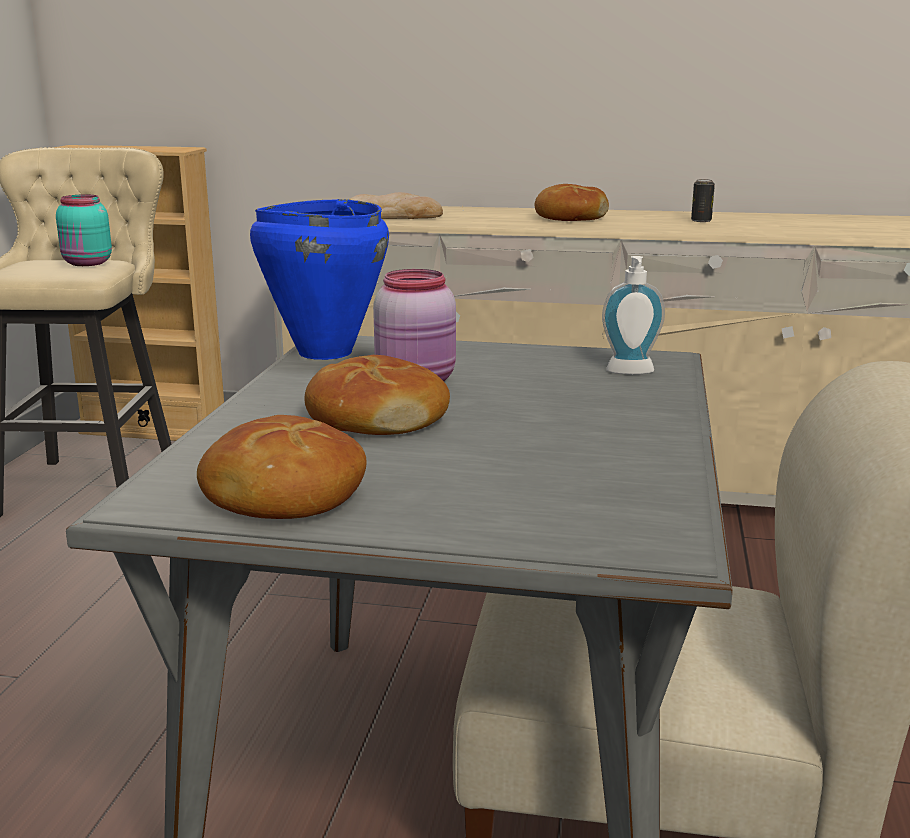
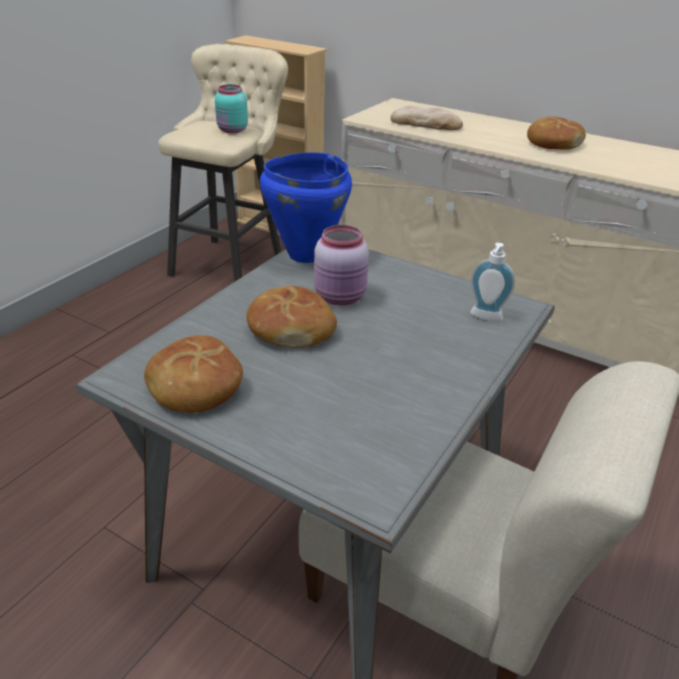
camera: 20 degrees right, 15 degrees up
can [691,179,715,222] -> none

